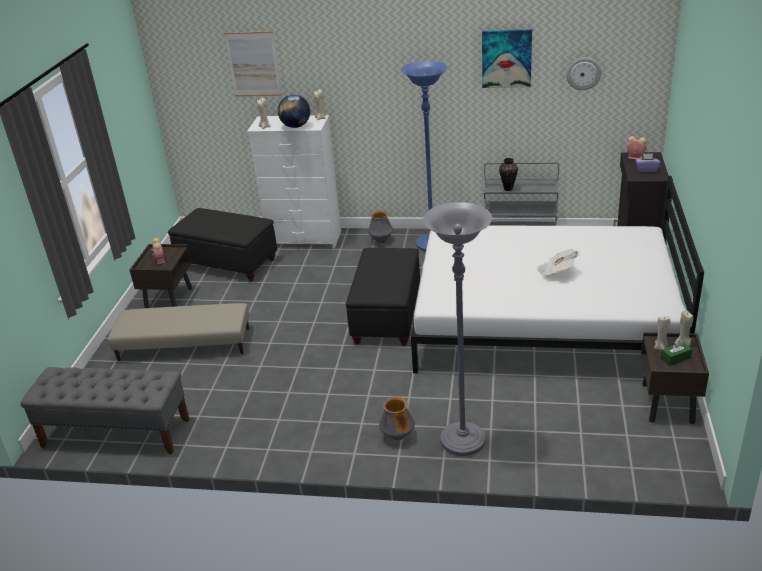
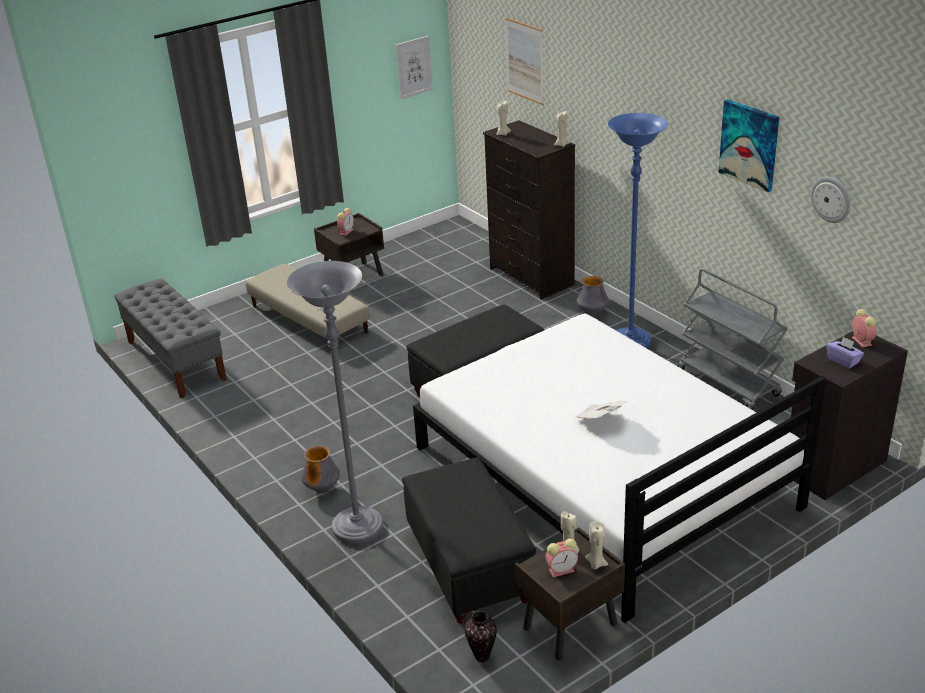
camera: 45 degrees right, 0 degrees up
black ottoman [168,208,277,282] -> black ottoman moved to [402,457,536,624]
white dresser [247,115,341,249] -> black dresser [483,120,575,299]
globe [278,95,310,128] -> none
vase [499,158,518,191] -> vase moved to [464,611,497,662]
green tissue box [660,340,692,366] -> alarm clock [545,539,578,577]
none -> picture [396,36,433,99]

